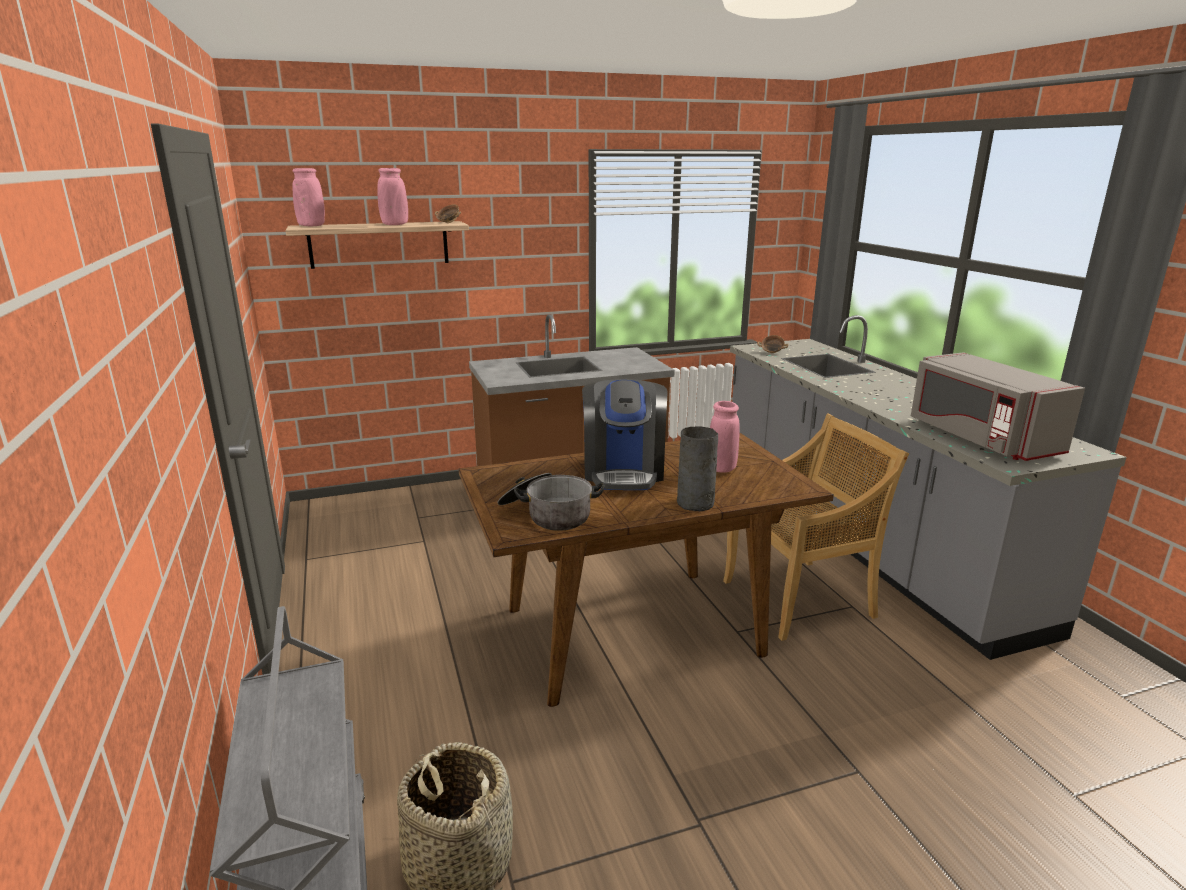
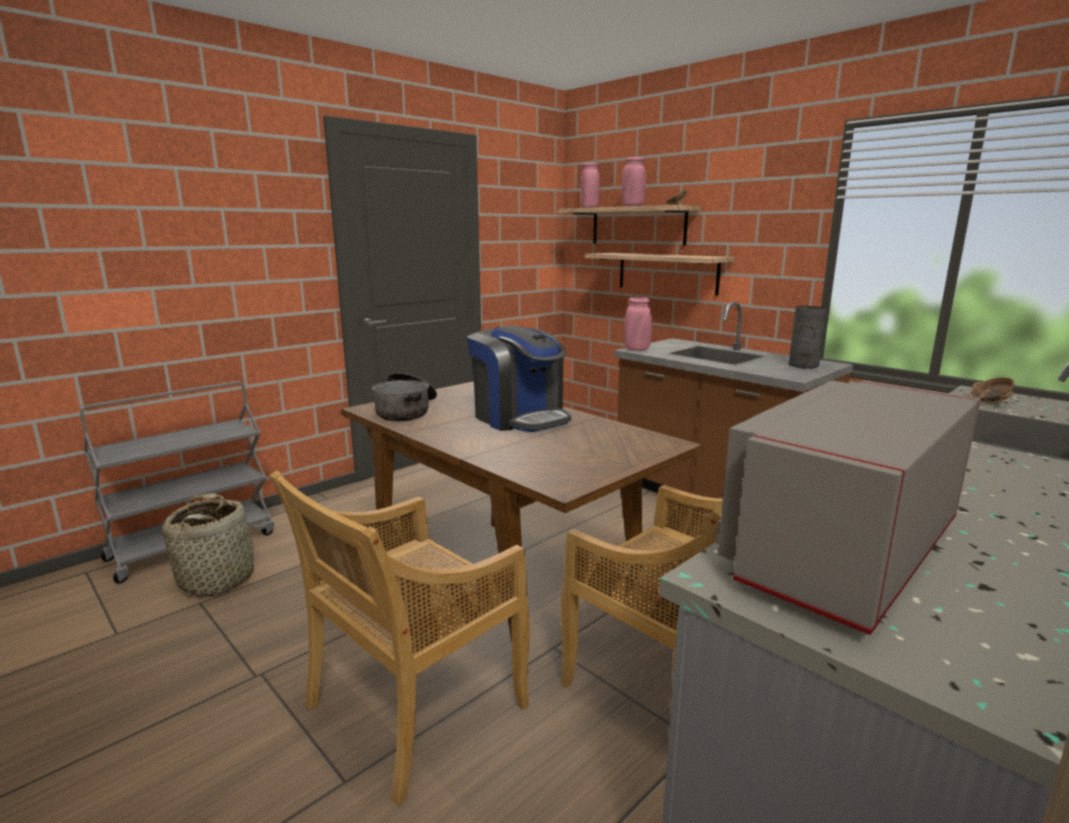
camera: 65 degrees right, 5 degrees down
coffee machine [582,379,667,490] -> coffee machine turned 105 degrees counterclockwise [467,325,571,432]
grey vase [677,426,718,511] -> grey vase moved to [788,306,826,369]
pink vase [710,401,740,473] -> pink vase moved to [624,297,652,351]
none -> beige chair [270,471,530,806]
none -> shelf [585,253,735,296]

